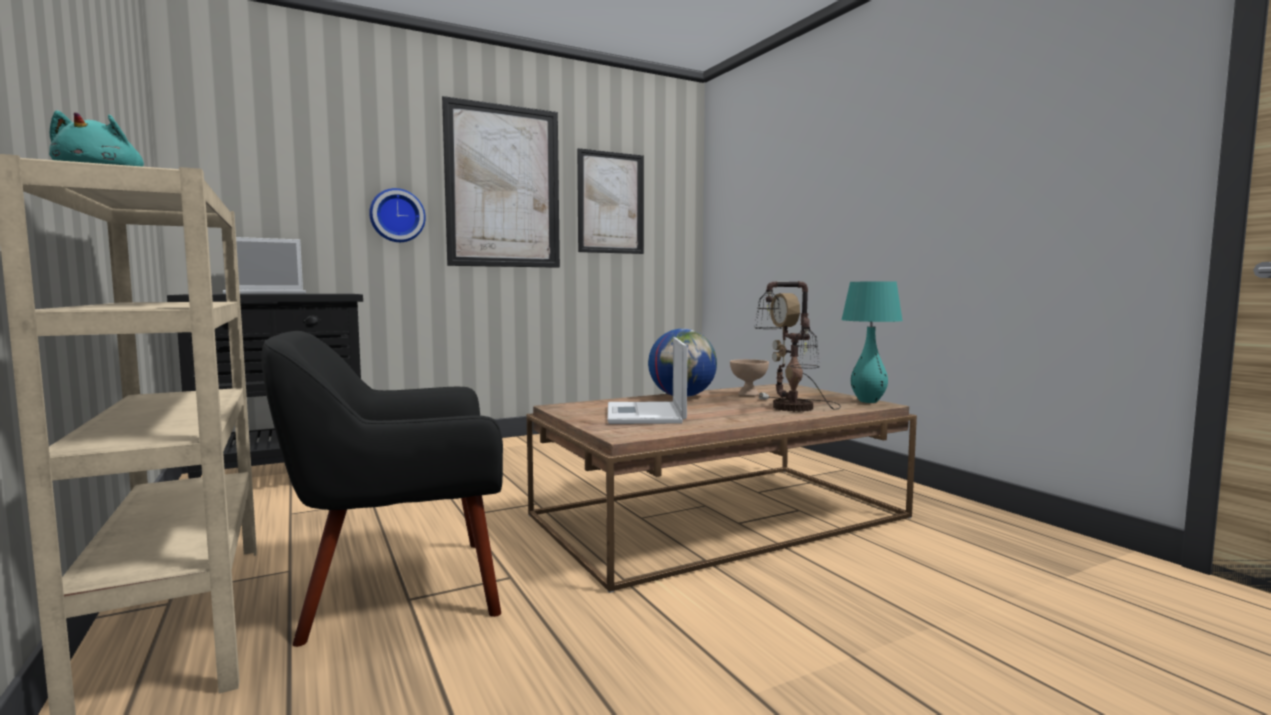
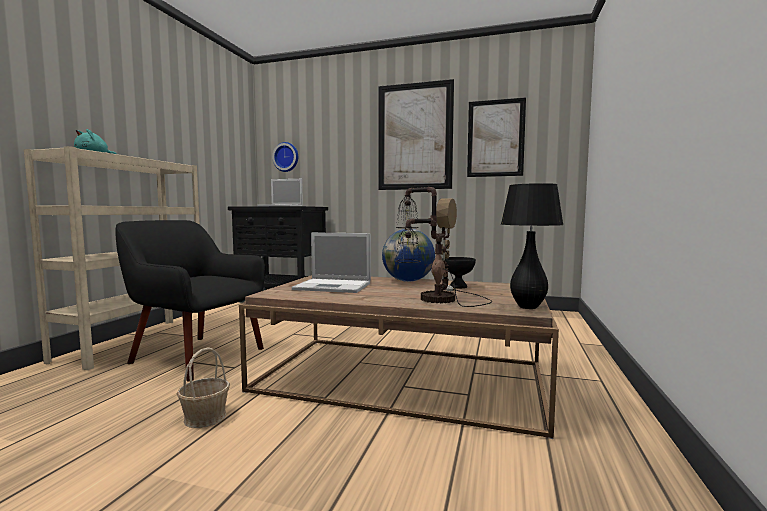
camera: 45 degrees right, 0 degrees up
wall clock [369,188,426,242] -> wall clock moved to [272,142,298,172]
laptop [607,337,687,424] -> laptop turned 120 degrees counterclockwise [292,232,371,293]
beige bowl [730,359,769,396] -> black bowl [442,257,476,288]
turquoise table lamp [841,282,903,403] -> black table lamp [501,183,564,309]
none -> basket [177,347,230,428]

